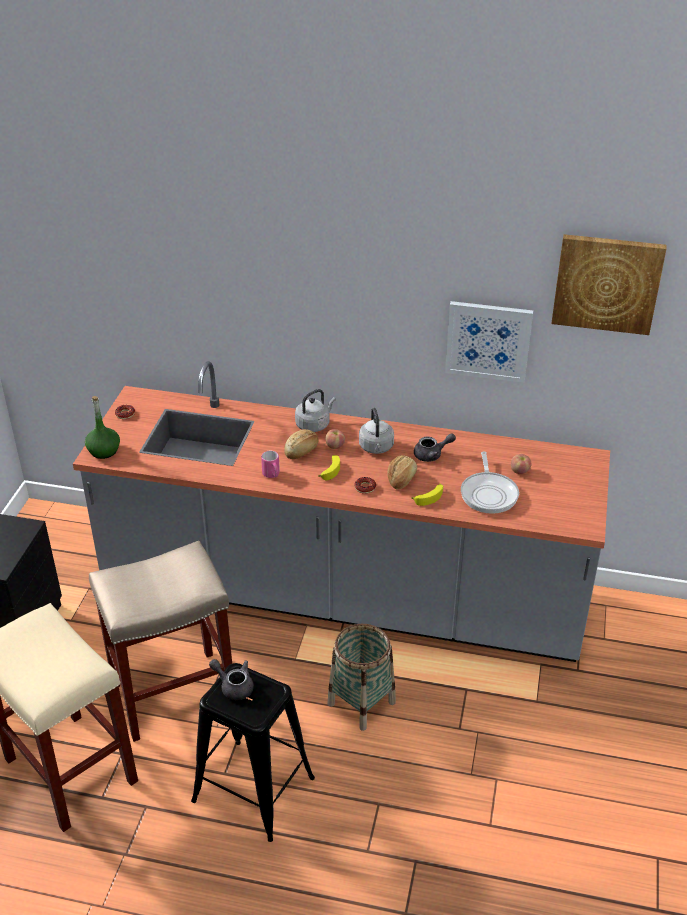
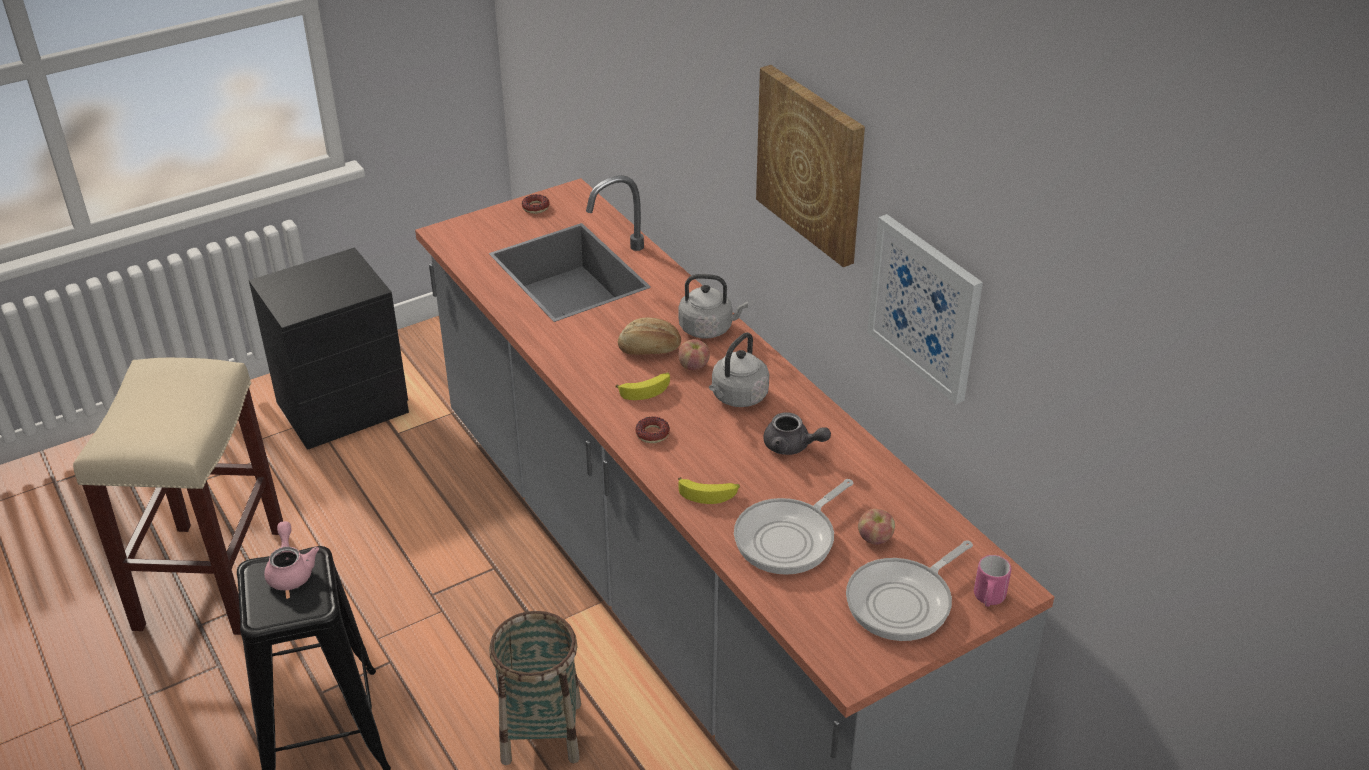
camera: 45 degrees right, 0 degrees up
green bottle [85,396,120,459] -> none
beige stool [89,541,232,742] -> none
grey teapot [209,659,254,700] -> pink teapot [264,521,319,590]
pink mug [261,451,280,478] -> pink mug moved to [974,555,1011,607]
bread [387,455,417,490] -> none
picture [551,234,667,335] -> picture moved to [756,65,865,267]
none -> frying pan [846,540,973,641]

